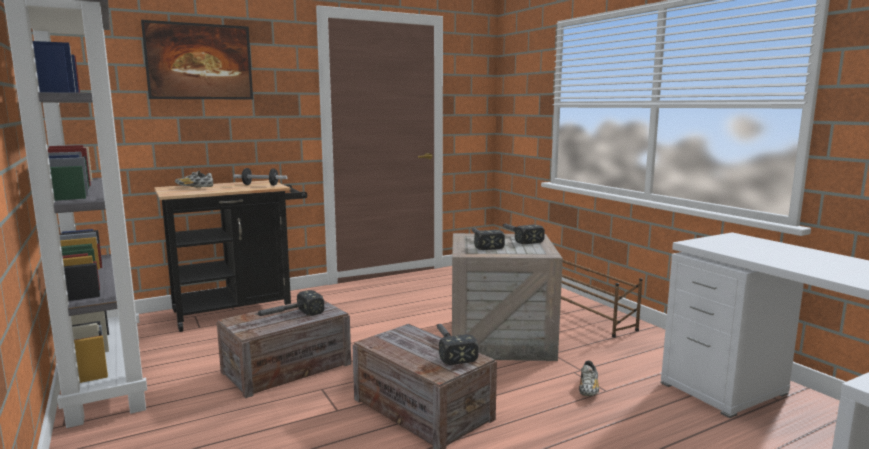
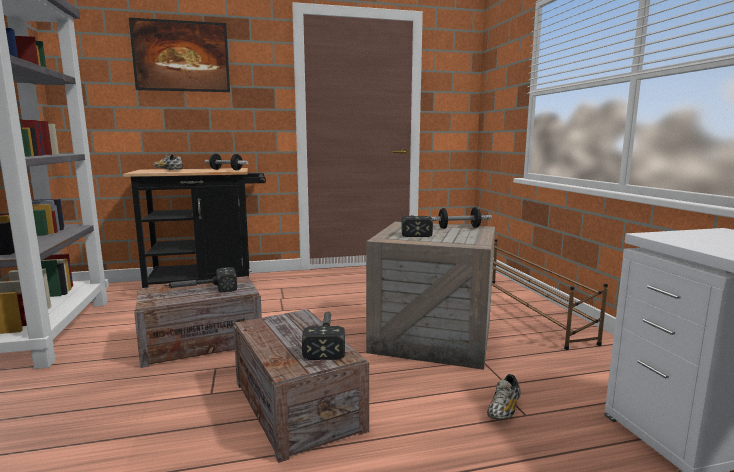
camera: 15 degrees right, 0 degrees up
hammer [503,223,545,244] -> dumbbell [431,208,492,229]

